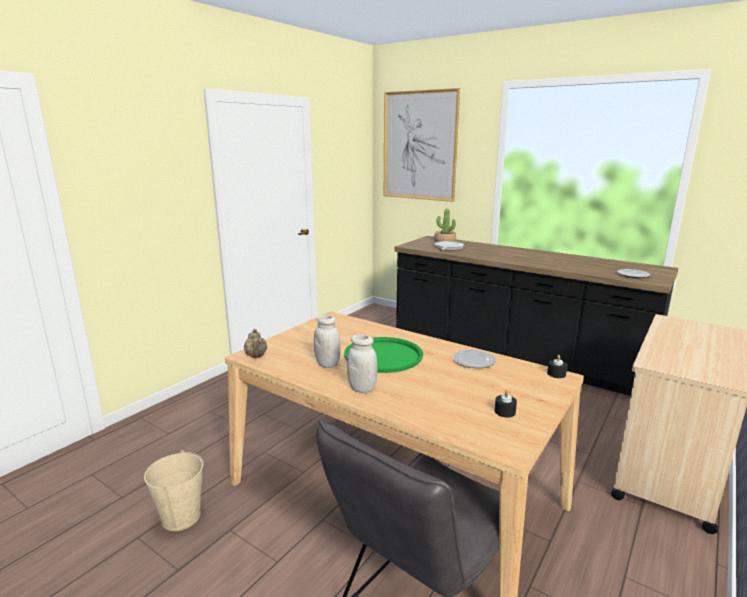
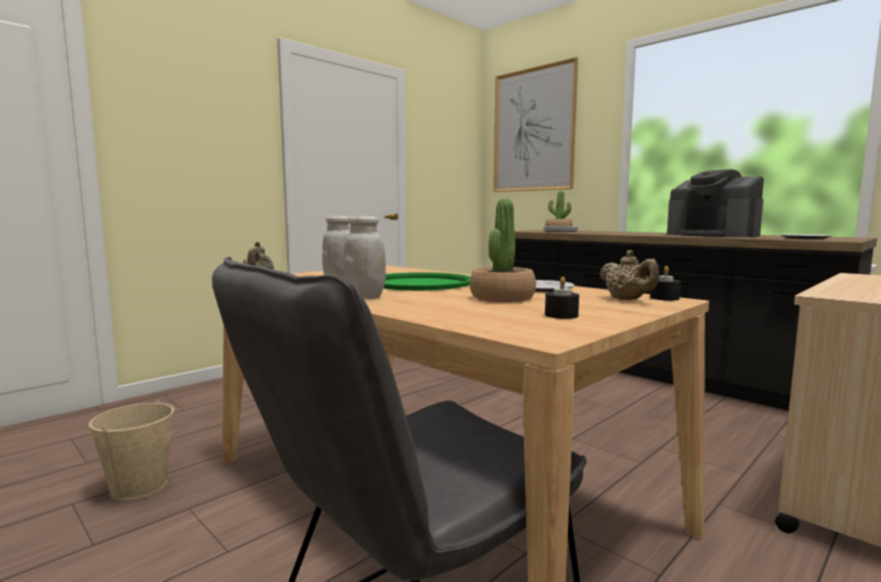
camera: 10 degrees right, 10 degrees down
none -> potted plant [470,199,536,302]
none -> beige teapot [599,250,659,300]
none -> coffee machine [667,169,764,237]

